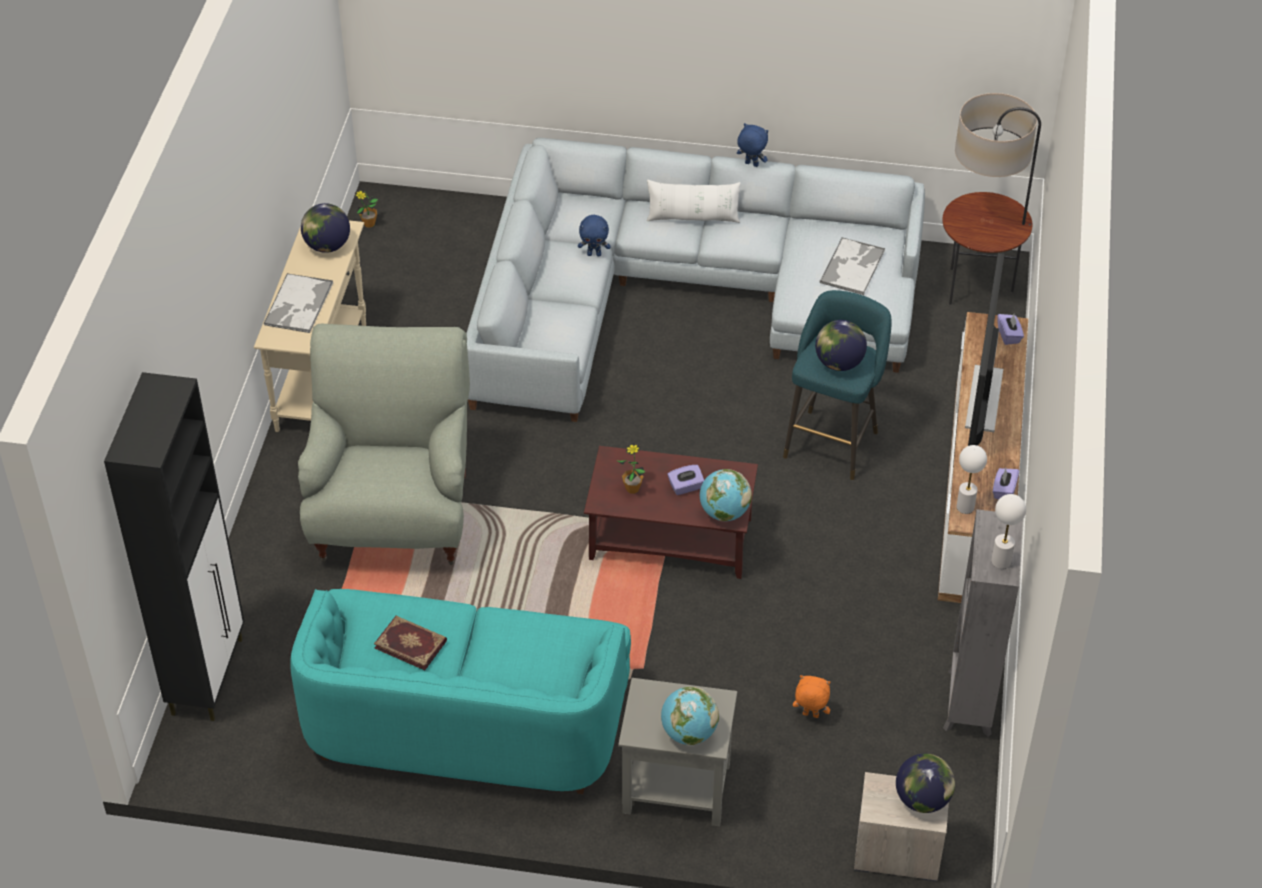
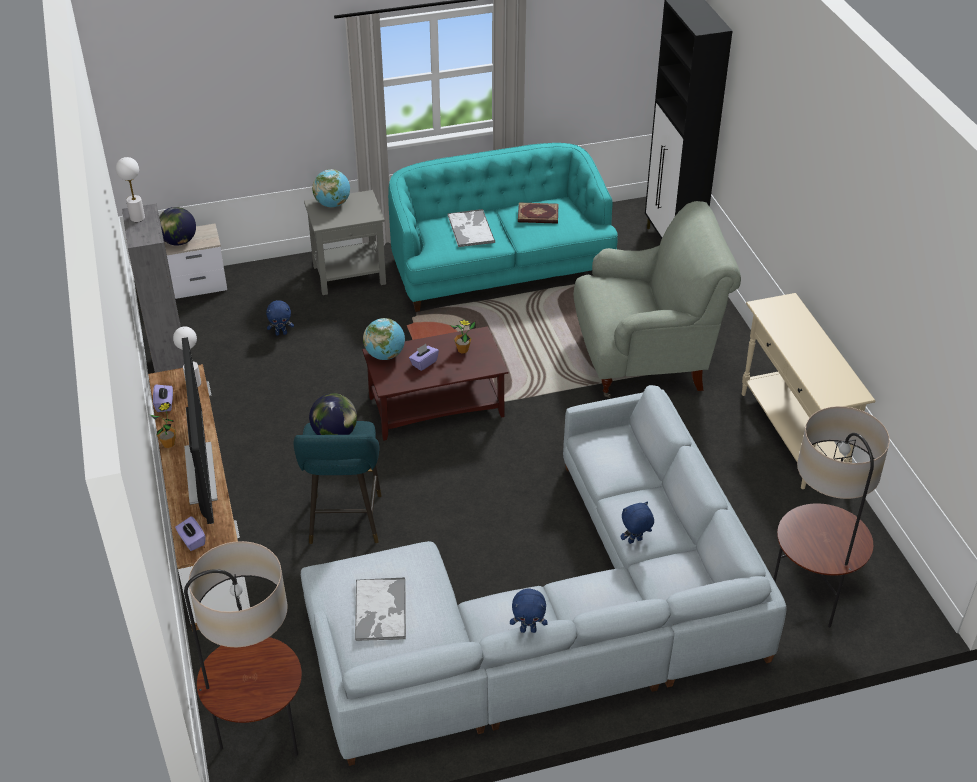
camera: 155 degrees right, 5 degrees down
tray [263,273,334,333] -> tray moved to [447,209,495,247]
grey armchair [298,324,470,565] -> grey armchair turned 75 degrees counterclockwise [574,201,741,398]
globe [301,203,350,253] -> none
potted plant [355,190,378,228] -> potted plant moved to [150,402,176,448]
white pillow [647,180,741,223] -> none
orange plush toy [793,675,831,718] -> blue plush toy [266,300,294,336]
none -> floor lamp [773,406,890,627]

